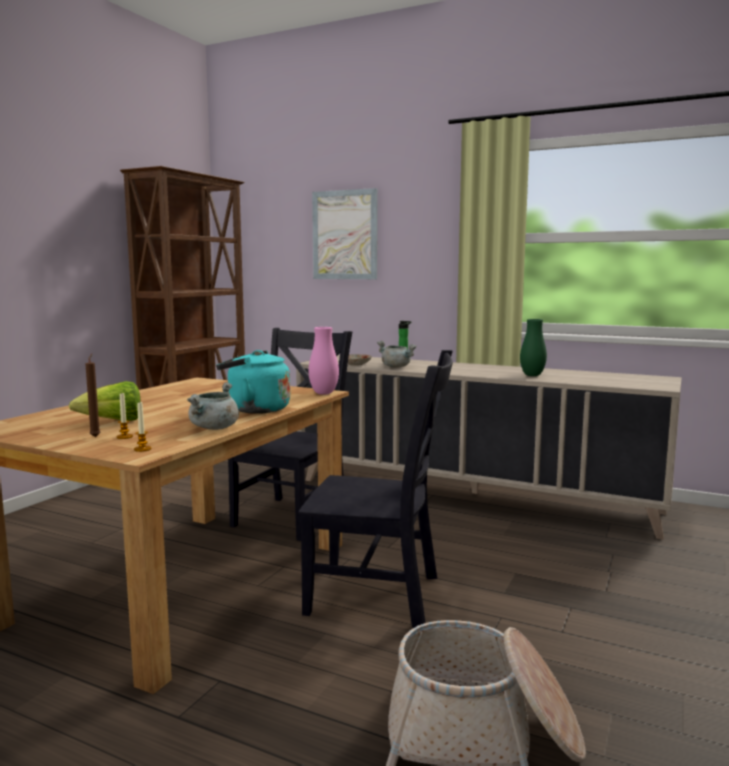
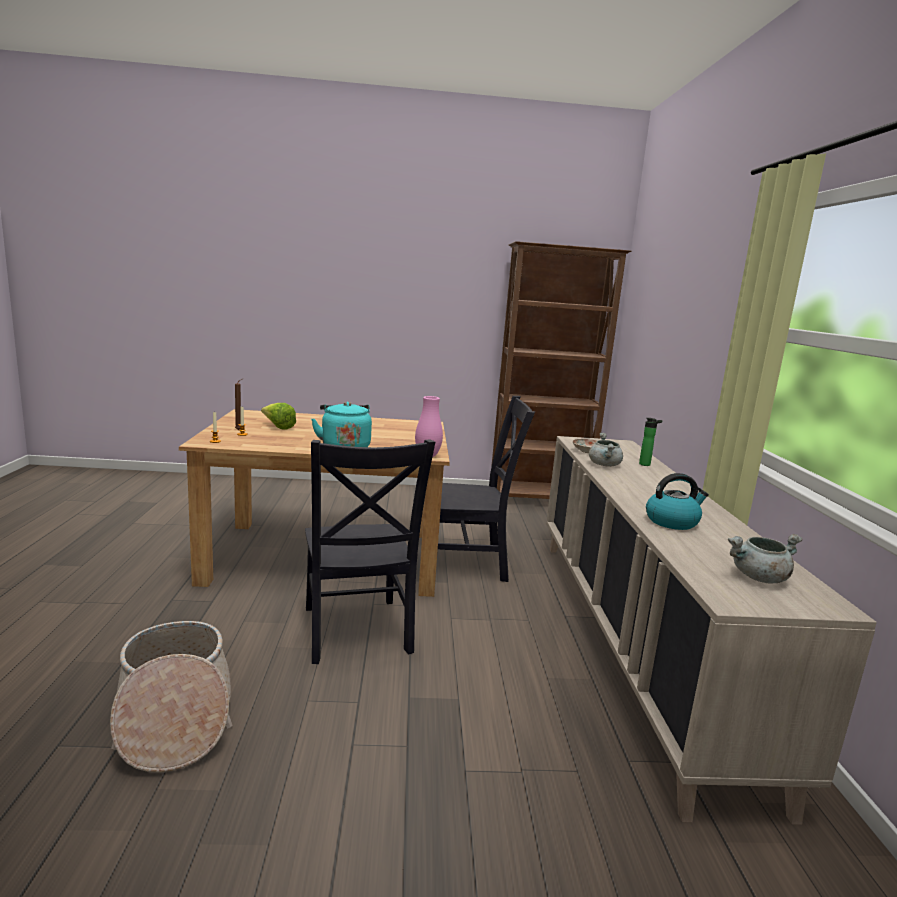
camera: 60 degrees right, 5 degrees up
grey cooking pot [187,382,239,430] -> grey cooking pot moved to [728,534,803,583]
picture [312,188,378,279] -> none
green vase [520,319,547,376] -> kettle [646,473,709,530]

